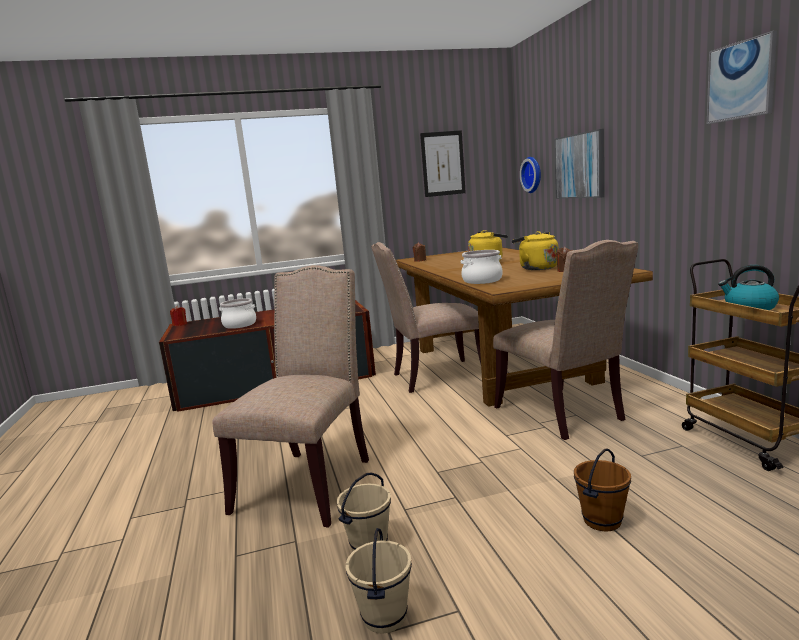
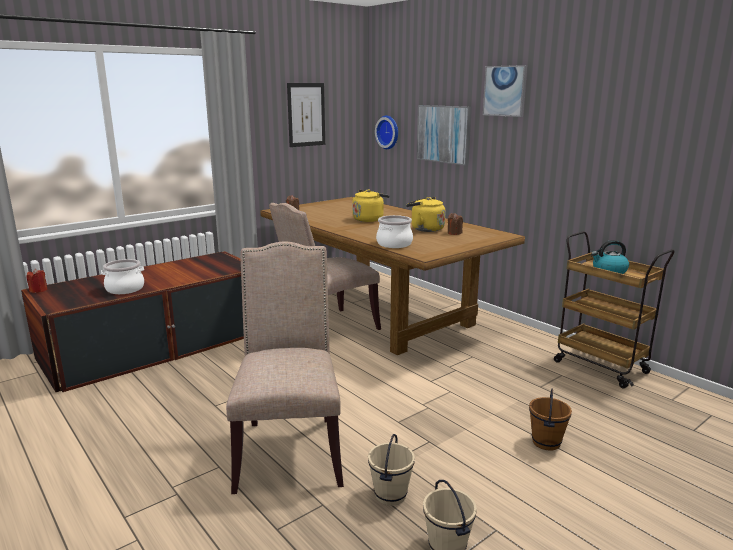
camera: 25 degrees left, 5 degrees up
beige chair [493,240,638,440] -> none
picture [707,30,777,124] -> picture moved to [483,65,527,117]

